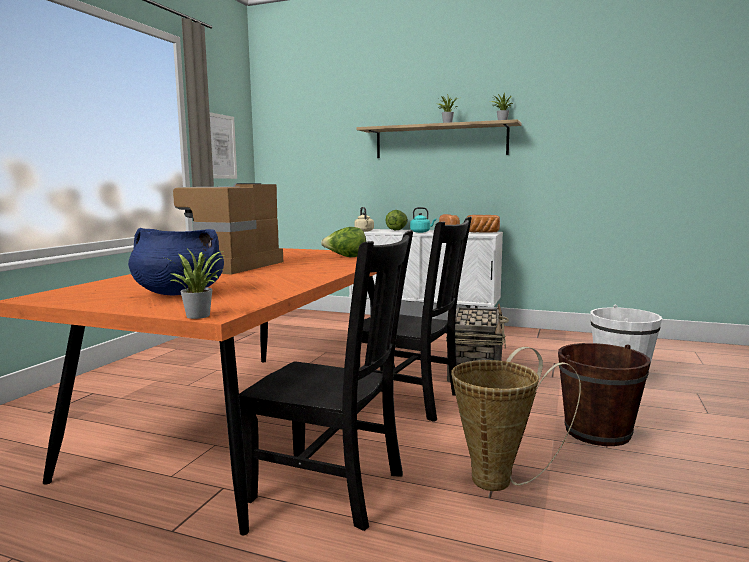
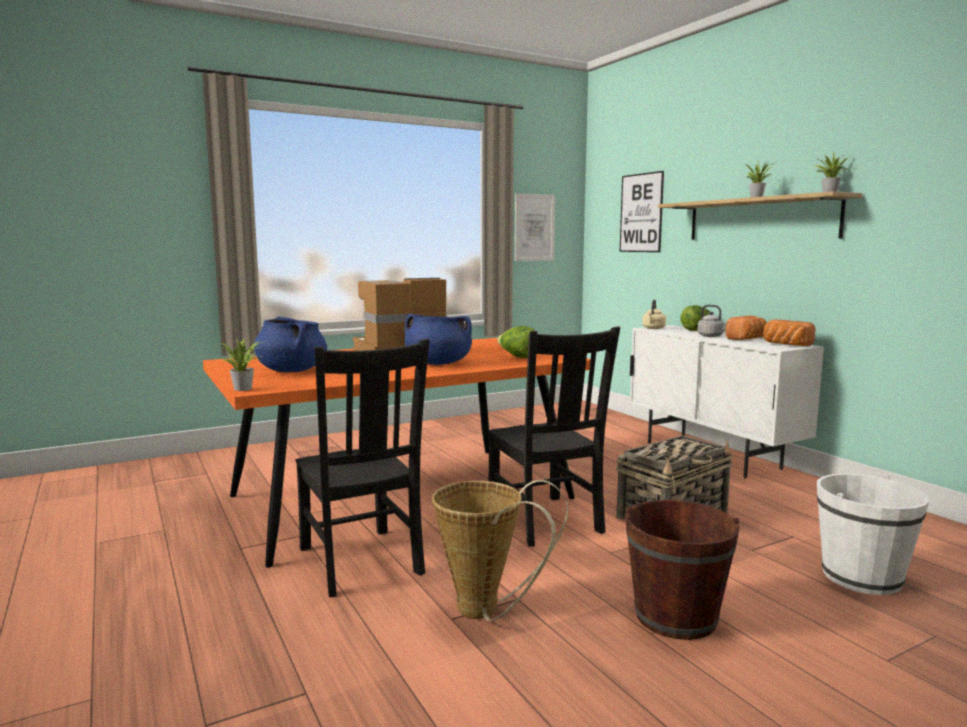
camera: 40 degrees right, 0 degrees up
turquoise kettle [410,207,436,233] -> grey kettle [697,305,726,337]
none -> blue cooking pot [405,314,472,365]
none -> picture [620,171,664,252]

